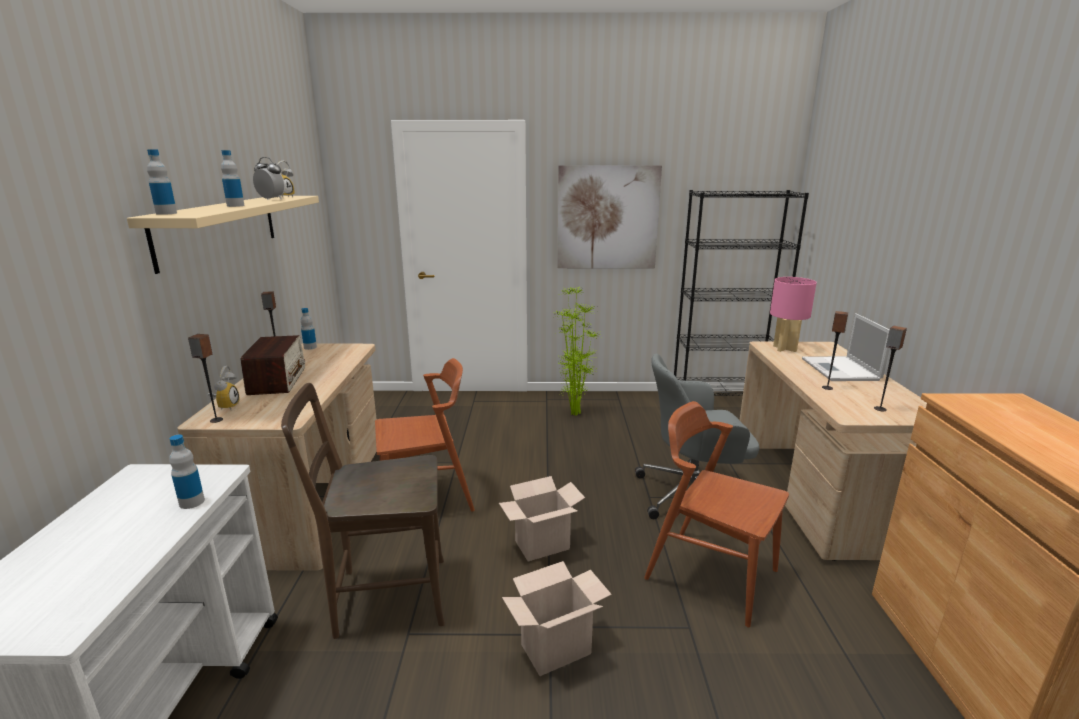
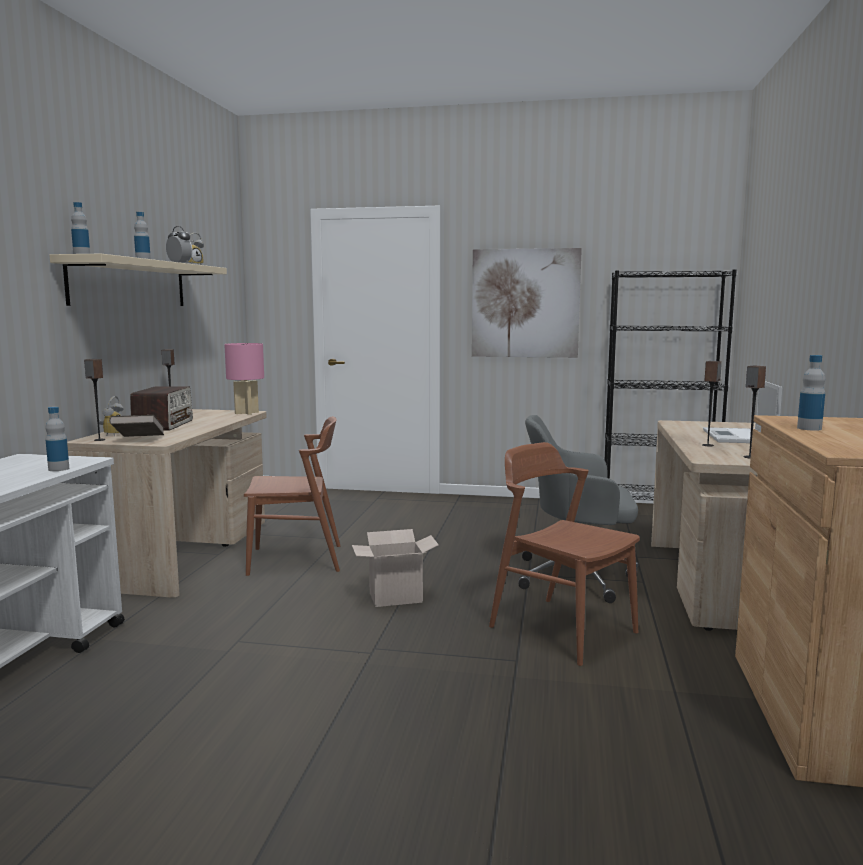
camera: 10 degrees right, 10 degrees down
brown chair [281,383,445,639] -> none
bottle [301,308,317,350] -> bottle moved to [797,355,825,431]
cardboard box [502,561,612,676] -> none
potted plant [555,287,600,416] -> none
pink table lamp [770,277,817,352] -> pink table lamp moved to [224,343,264,415]
none -> brown book [109,415,164,437]

